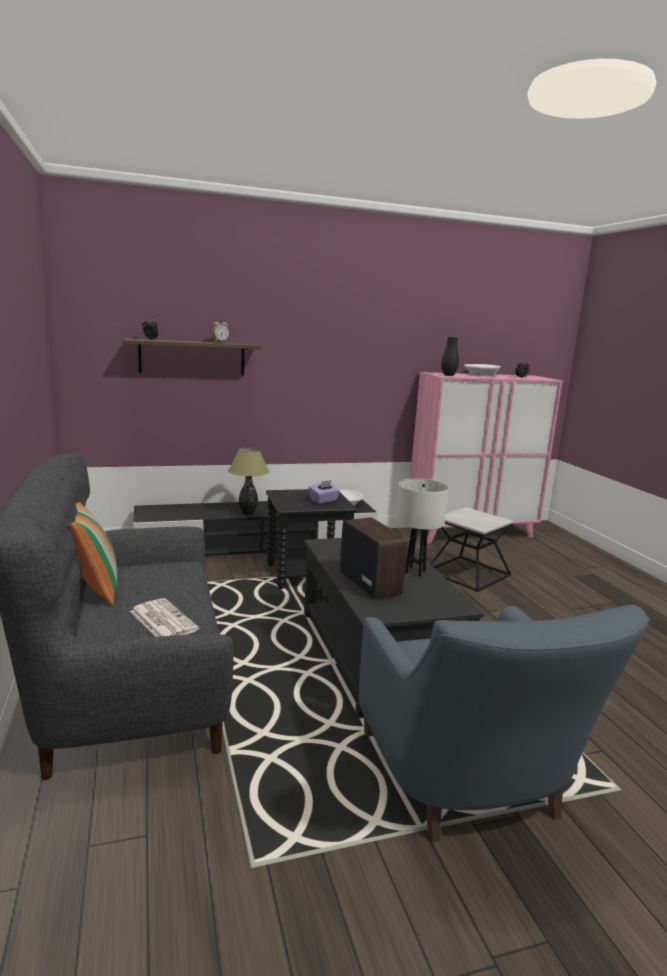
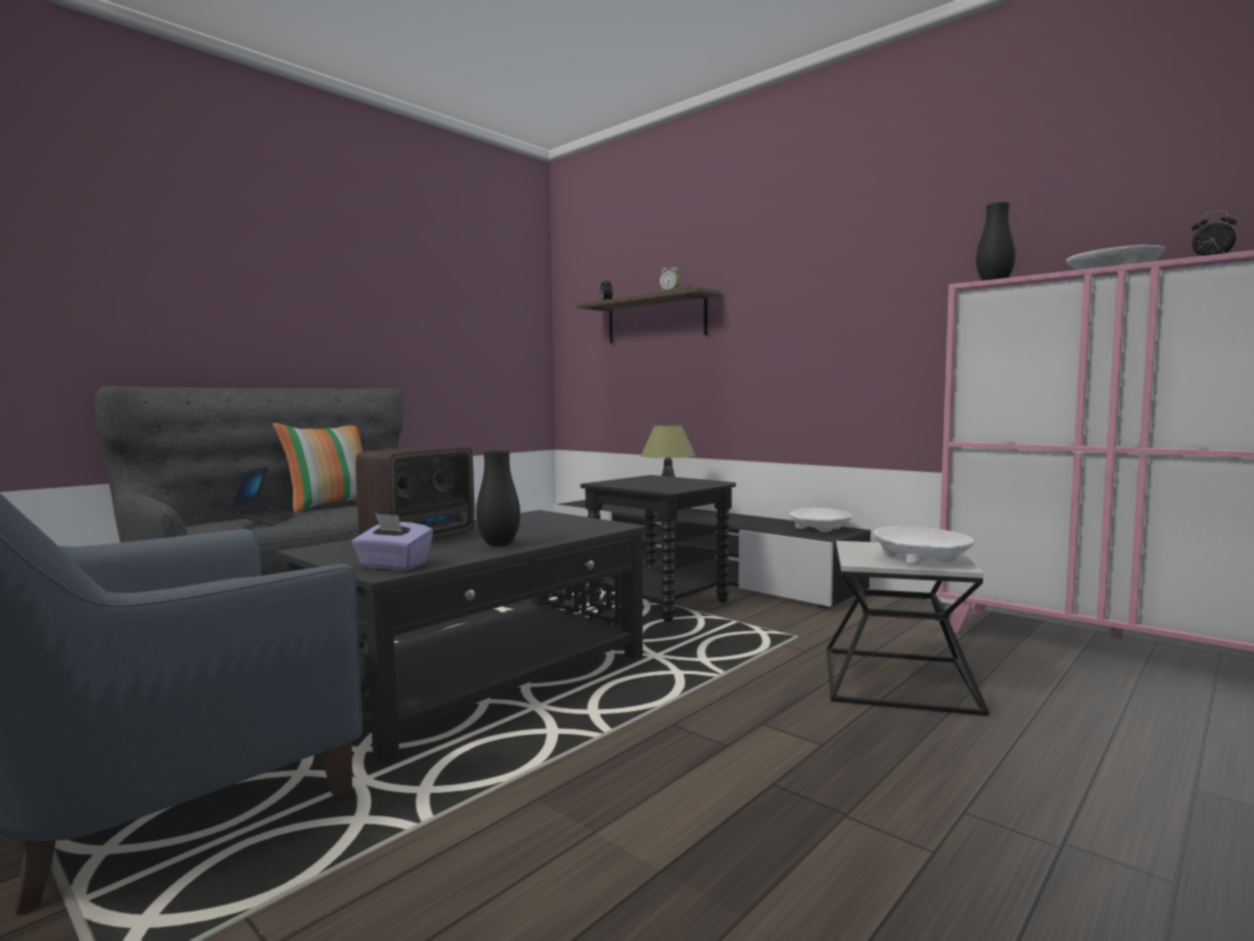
camera: 60 degrees right, 10 degrees down
newspaper [130,598,199,637] -> laptop [230,466,294,526]
purple tissue box [309,480,340,504] -> purple tissue box moved to [352,513,433,570]
white table lamp [396,479,449,577] -> black vase [476,450,520,547]
none -> white bowl [874,526,974,565]

